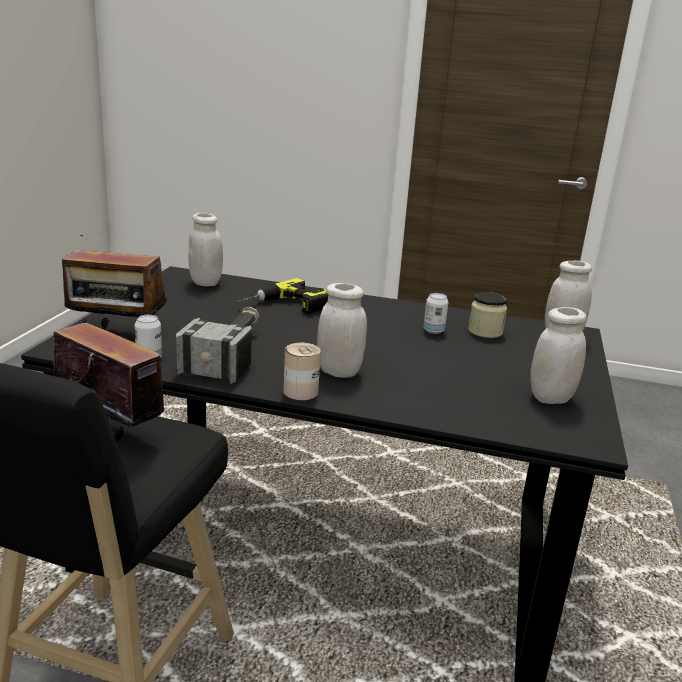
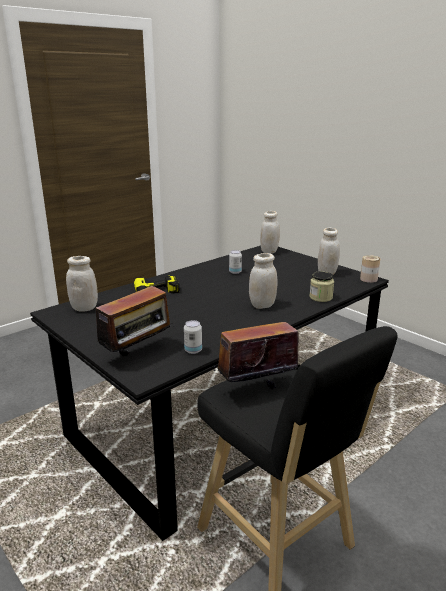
camera: 55 degrees left, 0 degrees up
hammer [176,307,259,384] -> none
can [284,343,321,400] -> can moved to [360,255,380,283]
jar [468,292,507,338] -> jar moved to [310,271,334,302]

